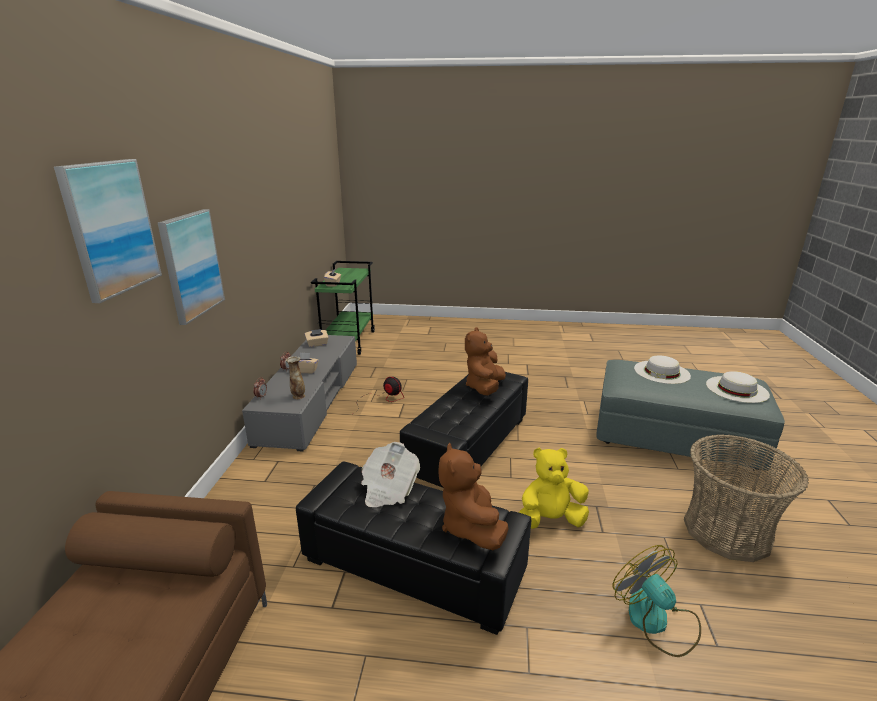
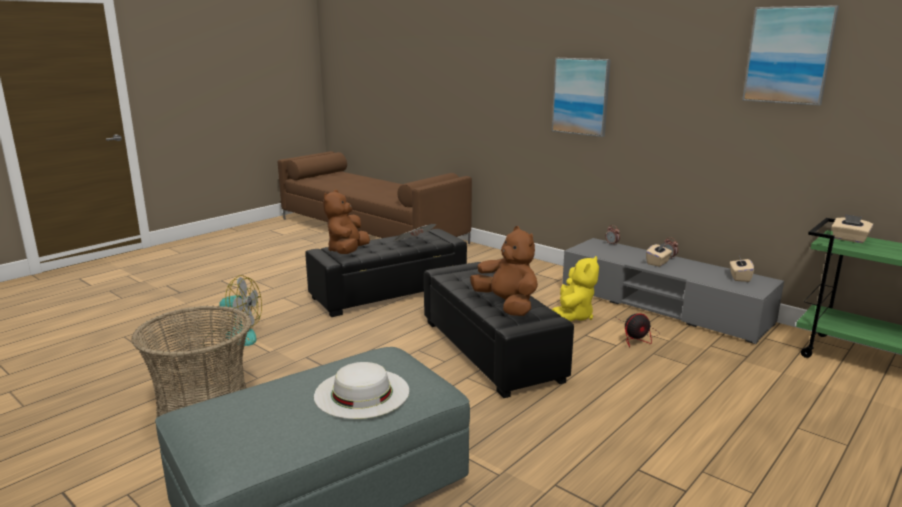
camera: 125 degrees right, 5 degrees down
picture [54,159,162,303] -> picture moved to [742,5,839,106]
vase [286,356,305,399] -> none
brown plush toy [439,443,509,550] -> brown plush toy turned 105 degrees counterclockwise [323,190,370,254]
yellow plush toy [519,448,589,529] -> yellow plush toy moved to [552,256,599,322]
white hat [706,371,770,403] -> none

